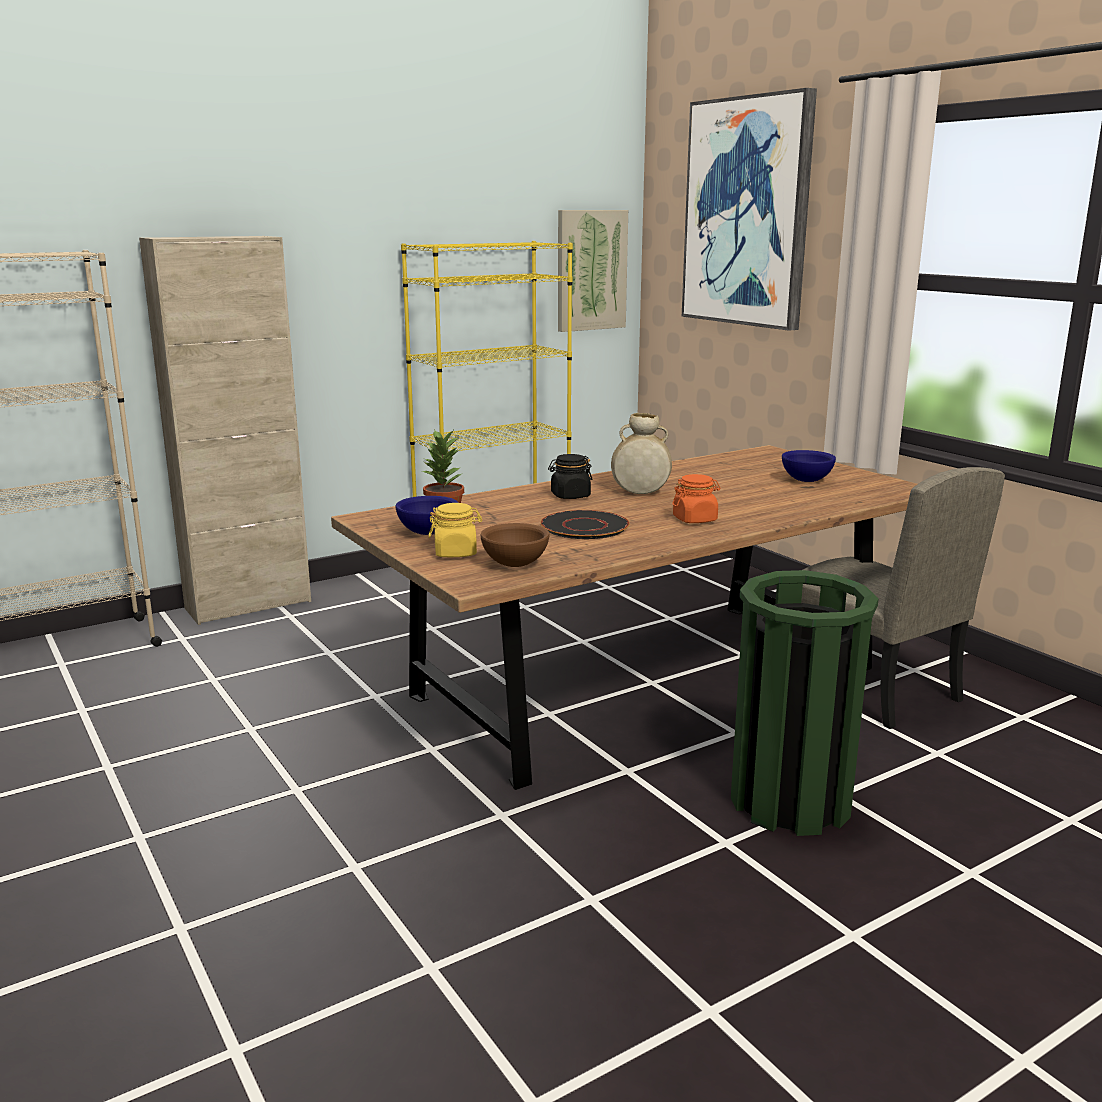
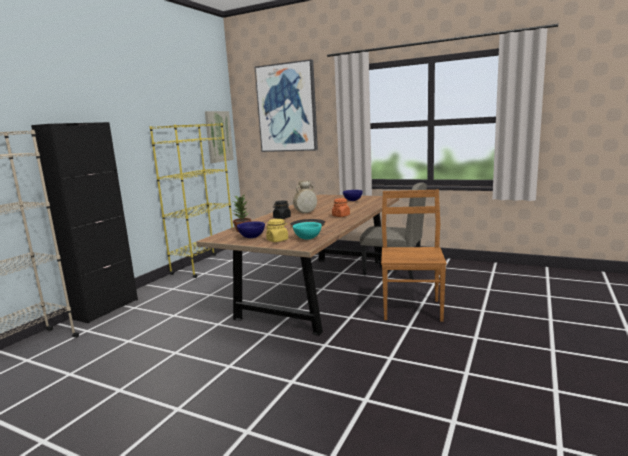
camera: 30 degrees left, 5 degrees down
beige cabinet [139,236,311,625] -> black cabinet [31,122,138,323]
brown bowl [480,523,550,567] -> turquoise bowl [293,222,322,240]
green trash can [731,570,879,836] -> brown chair [381,190,447,322]

